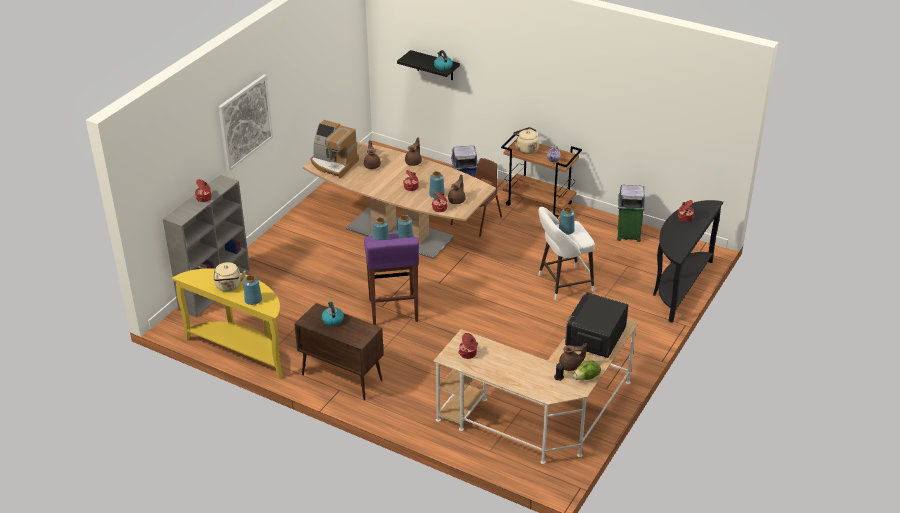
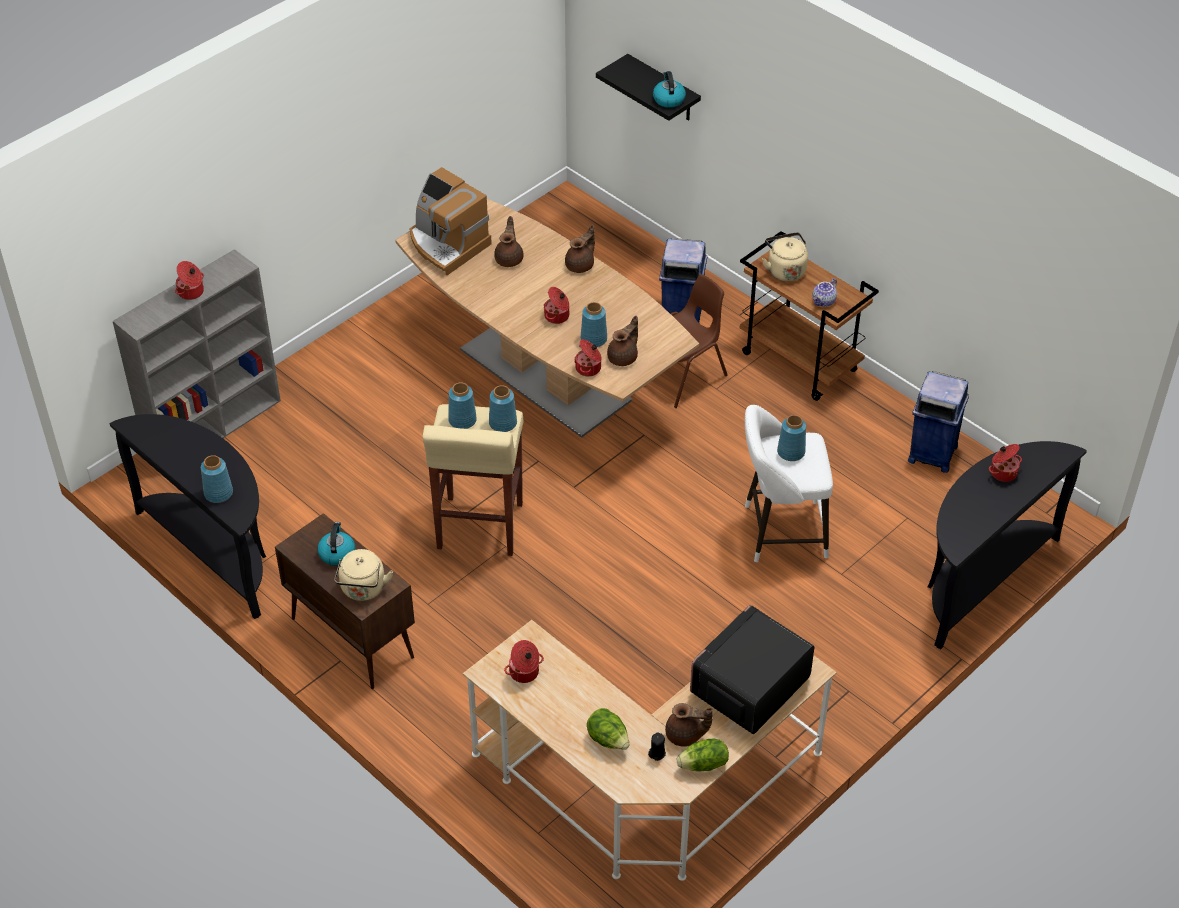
camera: 15 degrees right, 10 degrees up
yellow console table [172,269,283,379] -> black console table [110,414,266,619]
beige kettle [214,262,246,292] -> beige kettle moved to [334,549,393,601]
picture [218,75,273,171] -> none
purple stool [364,233,419,325] -> beige stool [423,404,523,556]
green trash can [617,185,645,242] -> blue trash can [908,371,969,473]
none -> lettuce [587,708,629,750]

